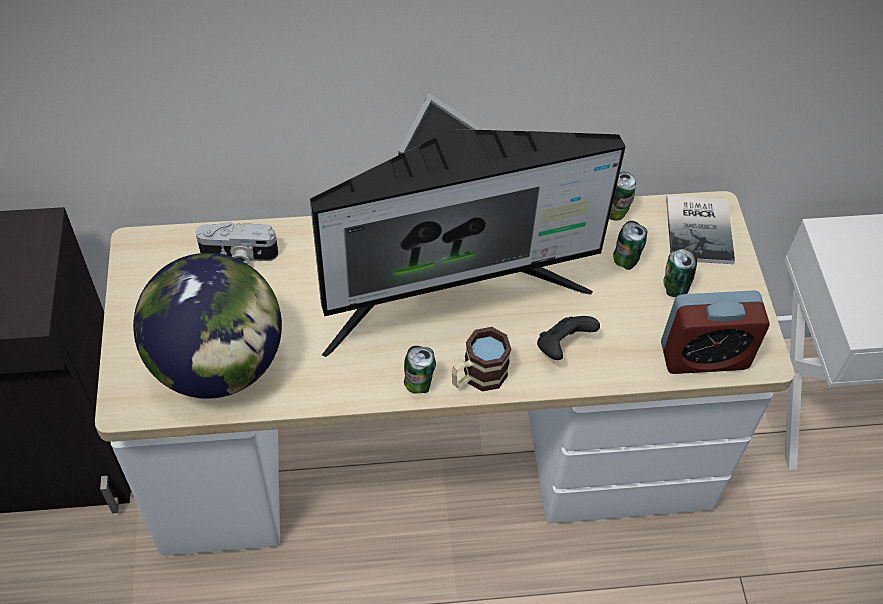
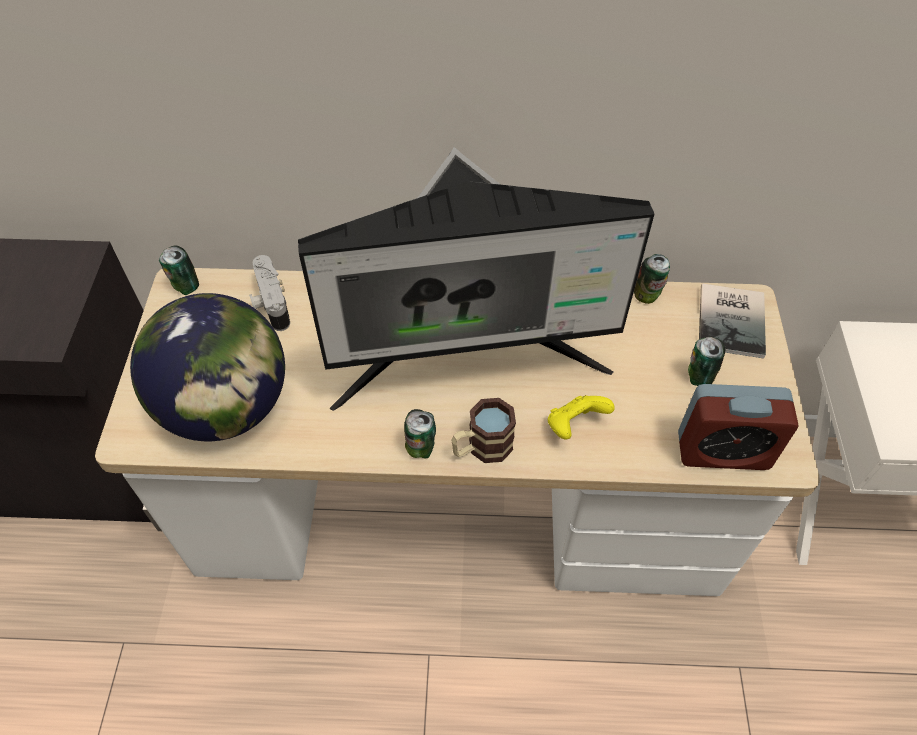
camera: 10 degrees right, 0 degrees up
camera [196,222,278,265] -> camera turned 60 degrees clockwise [249,255,290,331]
black game controller [537,316,600,360] -> yellow game controller [548,395,615,440]
can [613,221,648,270] -> can moved to [159,245,199,295]

